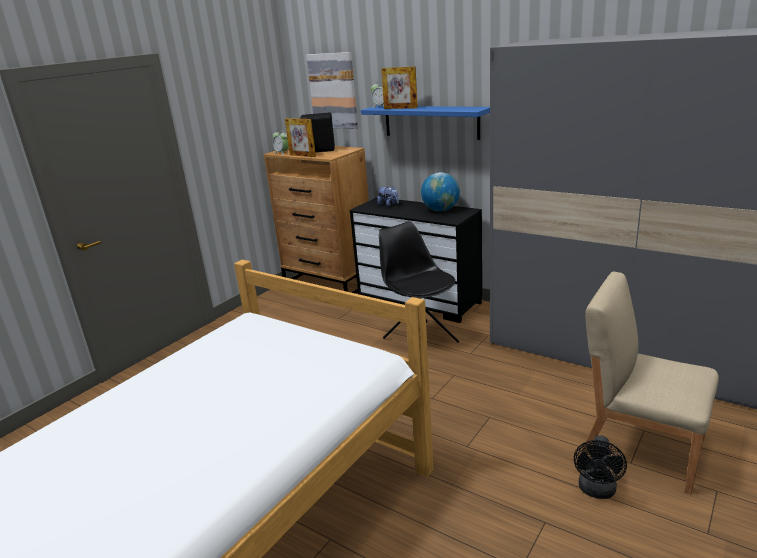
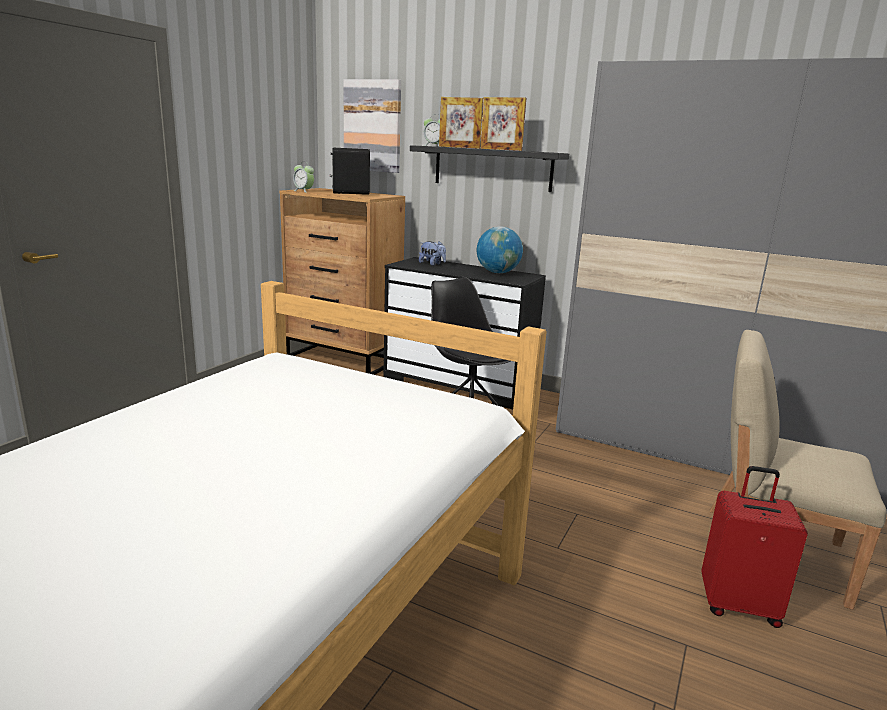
camera: 10 degrees left, 5 degrees down
picture frame [285,118,316,157] -> picture frame moved to [480,97,526,151]
blue shelf [361,106,490,140] -> black shelf [410,145,569,192]
black fan [574,435,627,499] -> red suitcase [701,466,808,628]

